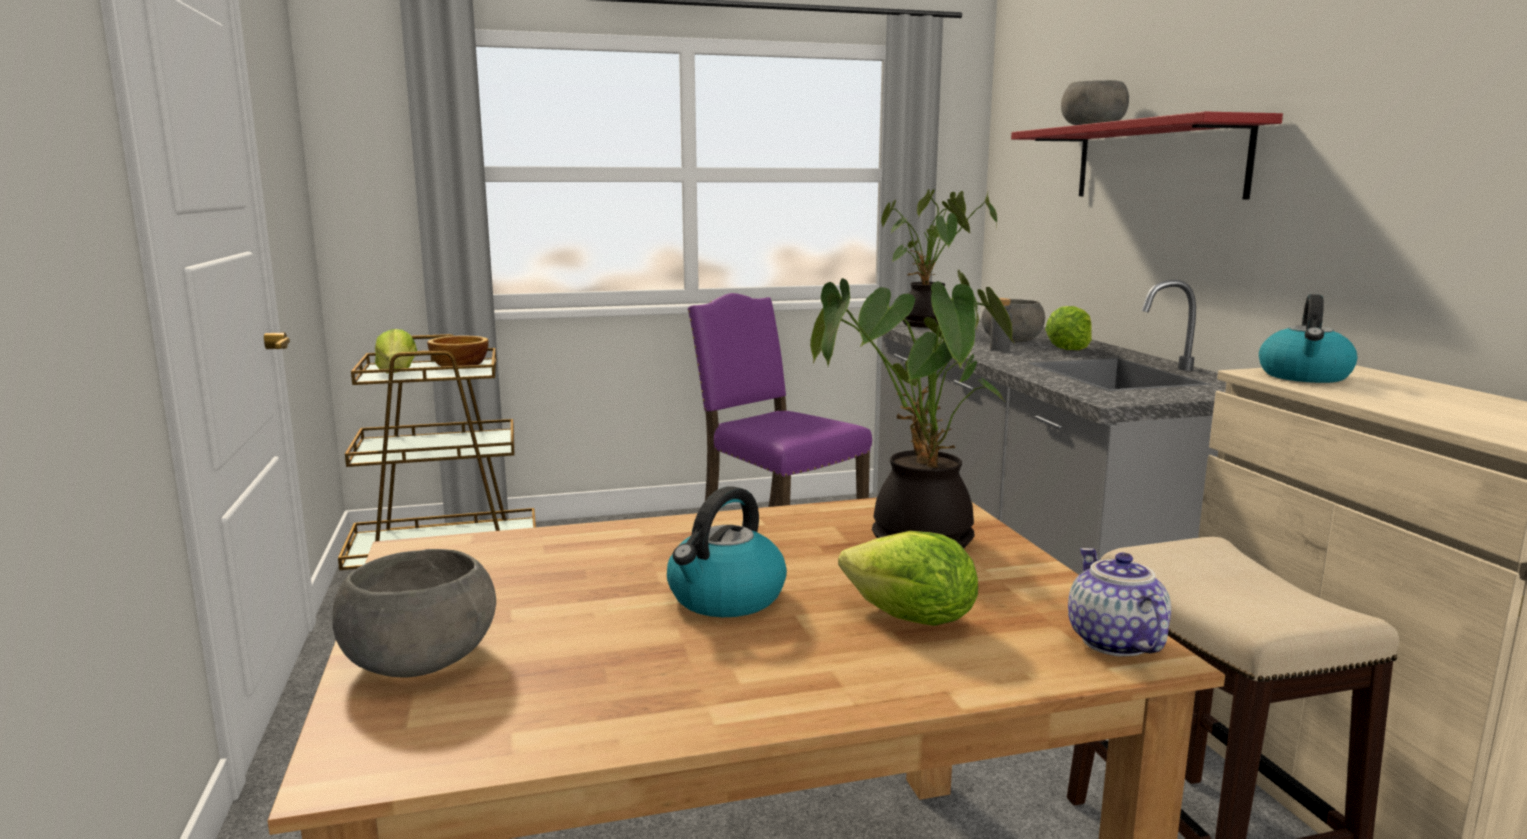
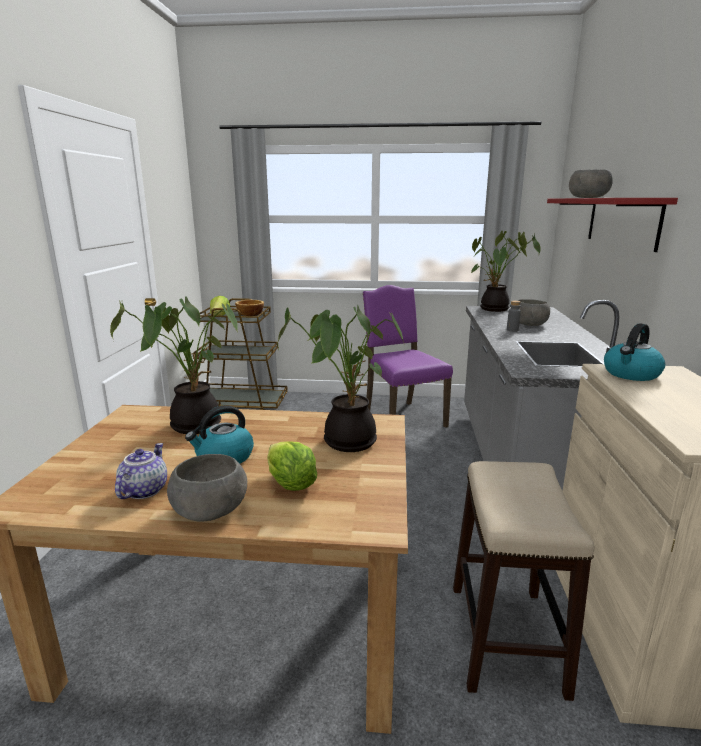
camera: 20 degrees right, 5 degrees up
grey bowl [332,549,496,678] -> grey bowl moved to [167,454,247,522]
lettuce [1045,306,1092,350] -> none
teapot [1068,548,1171,656] -> teapot moved to [115,443,167,499]
none -> potted plant [110,296,238,434]

